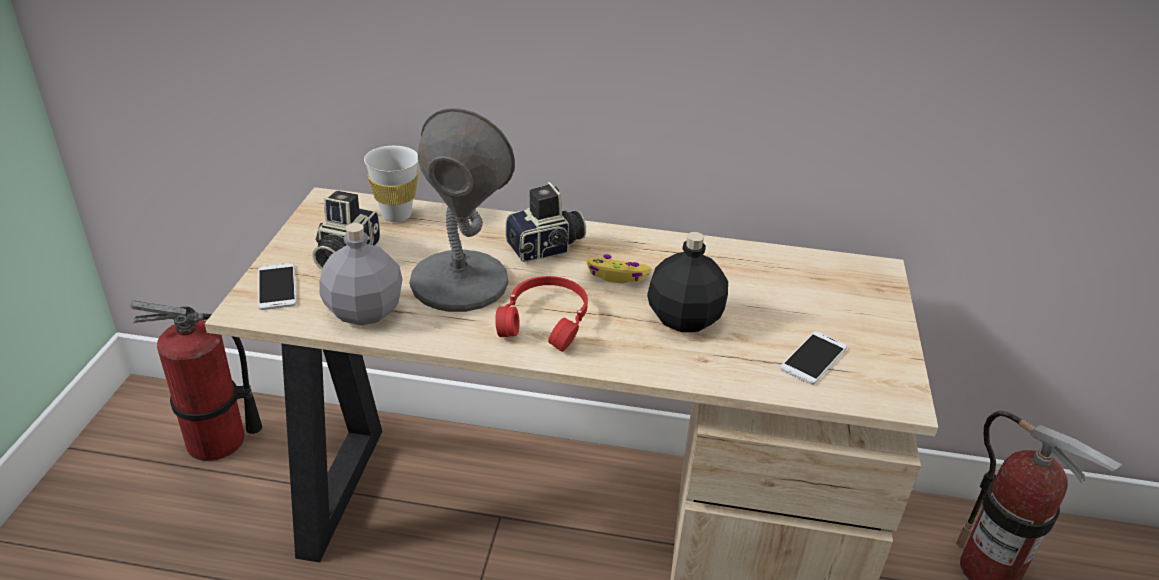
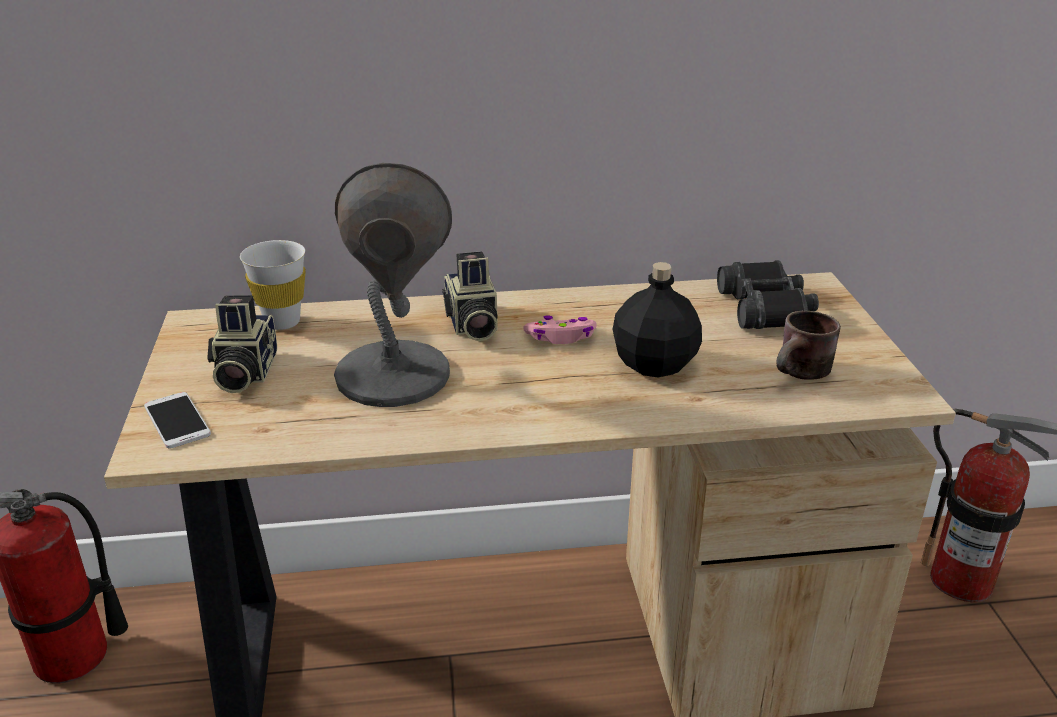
camera: 15 degrees left, 5 degrees down
grey bottle [319,223,403,325] -> none
red headphones [495,276,588,352] -> none
camera [505,182,586,262] -> camera turned 120 degrees clockwise [442,251,498,341]
yellow game controller [587,254,652,284] -> pink game controller [523,316,597,344]
phone [780,331,847,385] -> brown mug [776,311,841,380]
none -> black binoculars [717,260,819,329]

